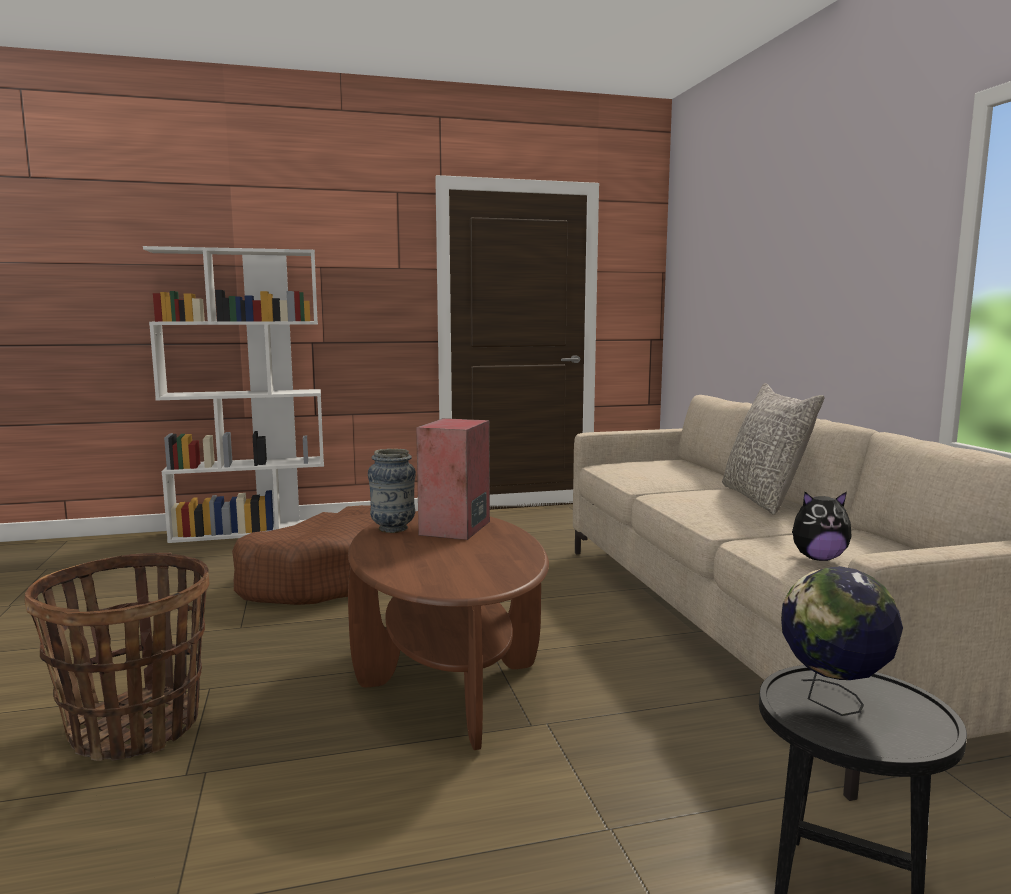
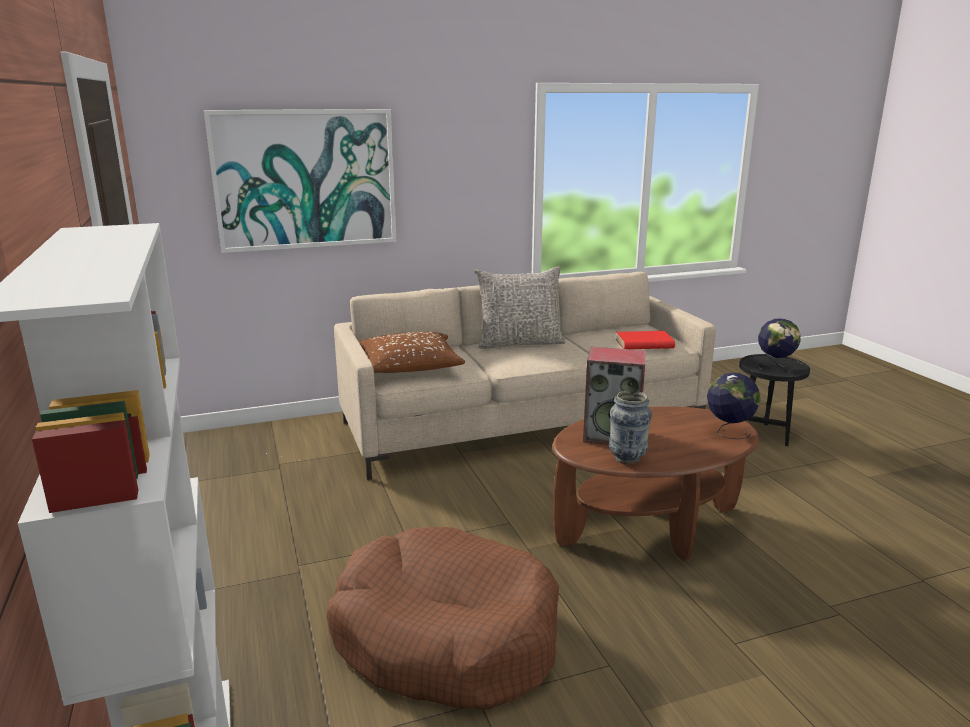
camera: 95 degrees left, 10 degrees up
basket [25,553,209,761] -> none
plush toy [792,491,852,561] -> red book [616,331,675,349]
none -> picture [204,109,396,253]
none -> brown pillow [359,332,465,373]
none -> globe [707,372,761,439]

